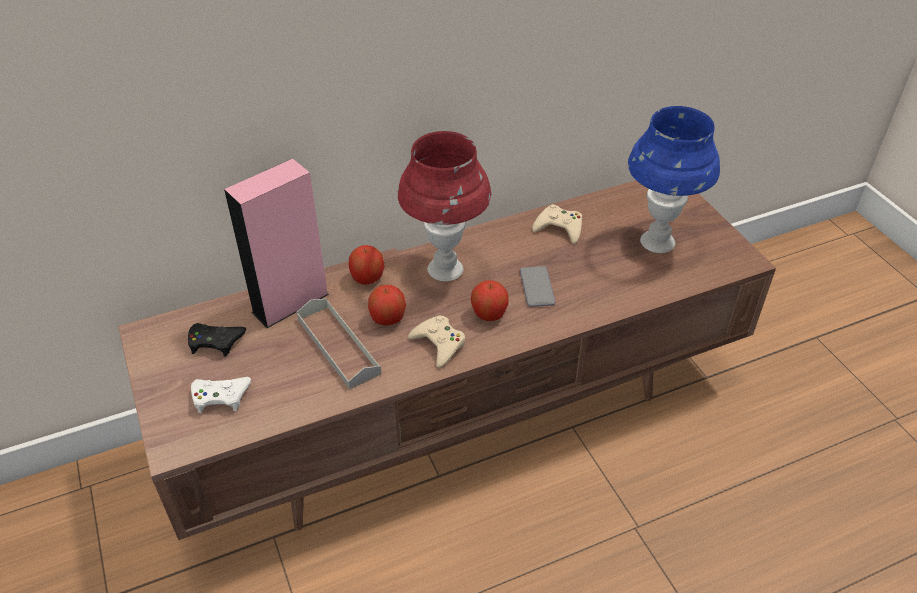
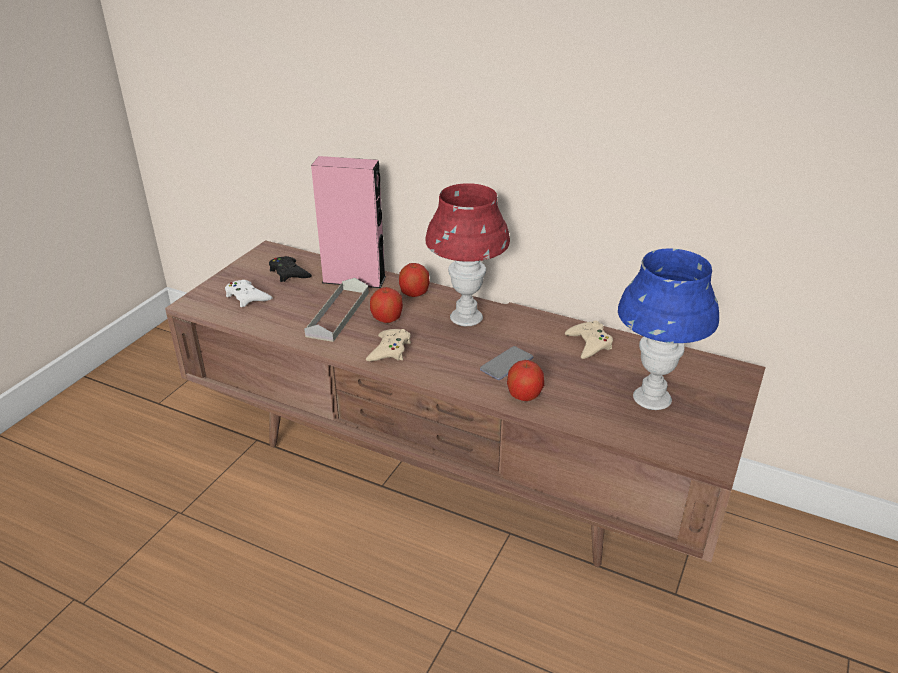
camera: 50 degrees right, 10 degrees down
apple [471,280,508,321] -> apple moved to [507,360,544,401]

